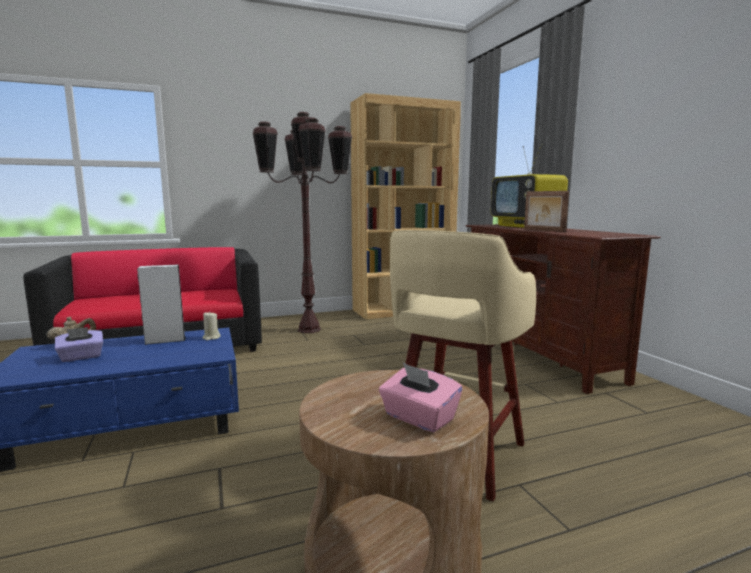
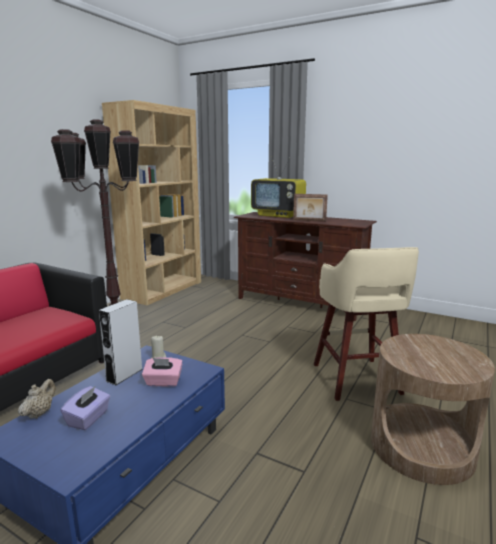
camera: 40 degrees left, 5 degrees up
pink tissue box [379,363,462,433] -> pink tissue box moved to [142,357,183,387]

